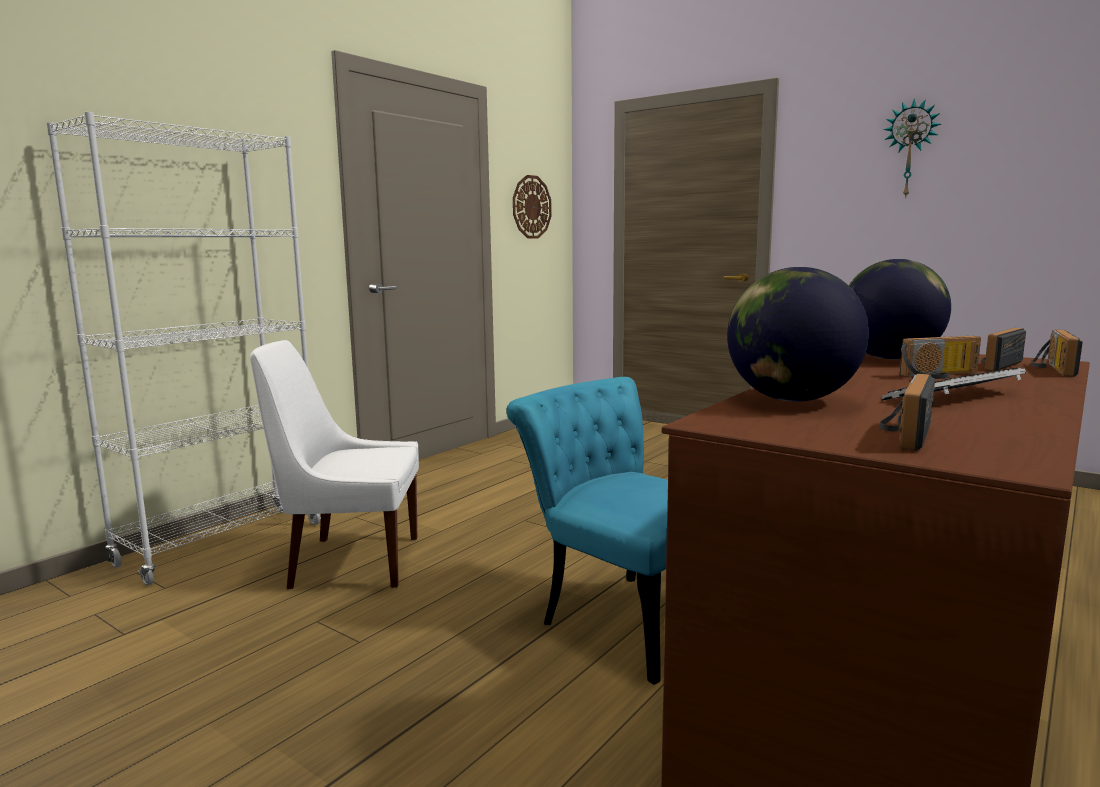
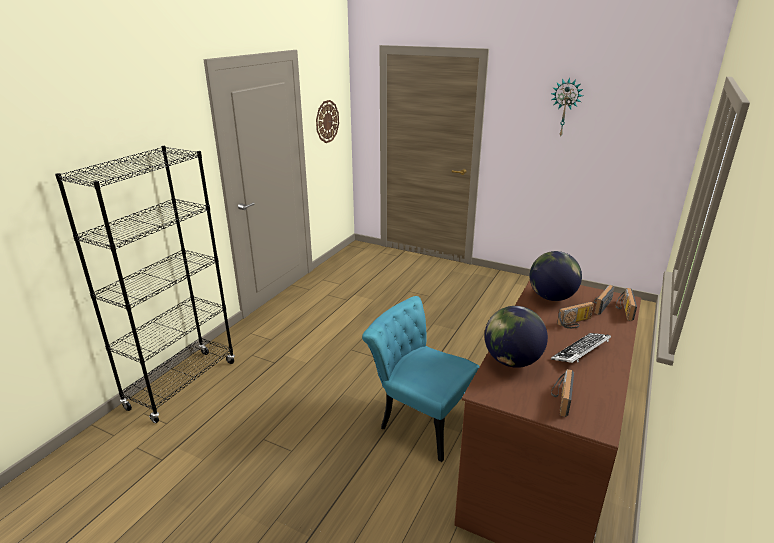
camera: 10 degrees left, 15 degrees up
white bookcase [46,112,321,586] -> black bookcase [55,146,235,423]
white chair [250,340,419,589] -> none

